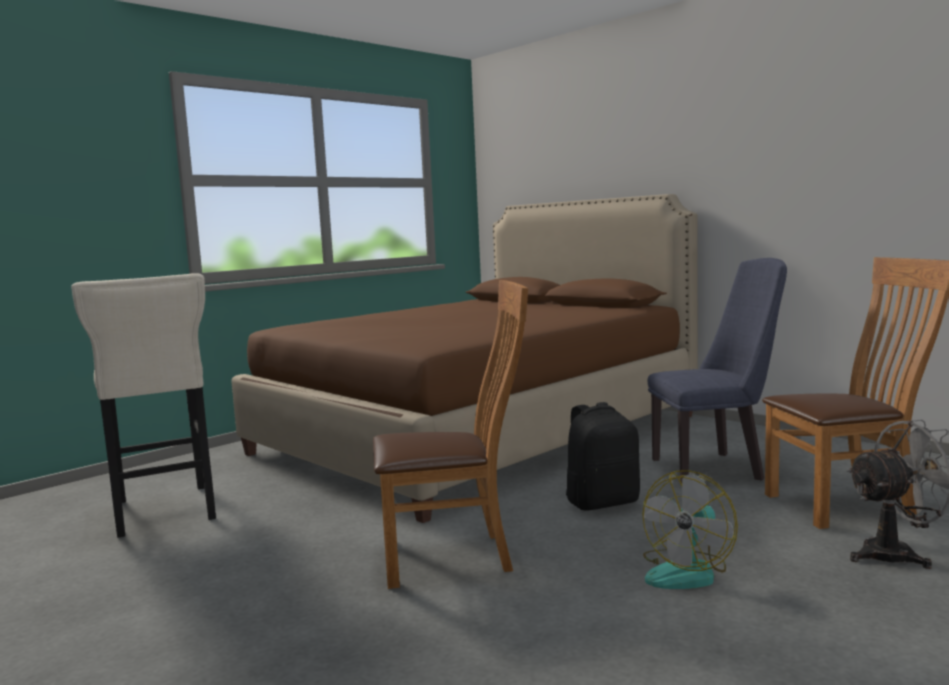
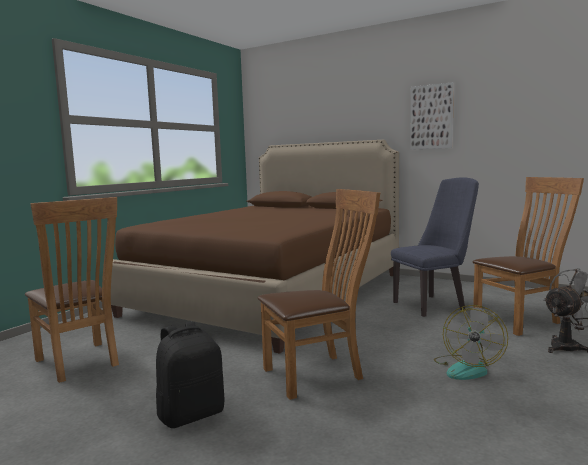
camera: 15 degrees left, 0 degrees up
beige stool [71,273,216,538] -> brown chair [25,197,119,383]
black backpack [566,402,640,511] -> black backpack moved to [156,321,224,428]
none -> picture [410,82,454,150]

